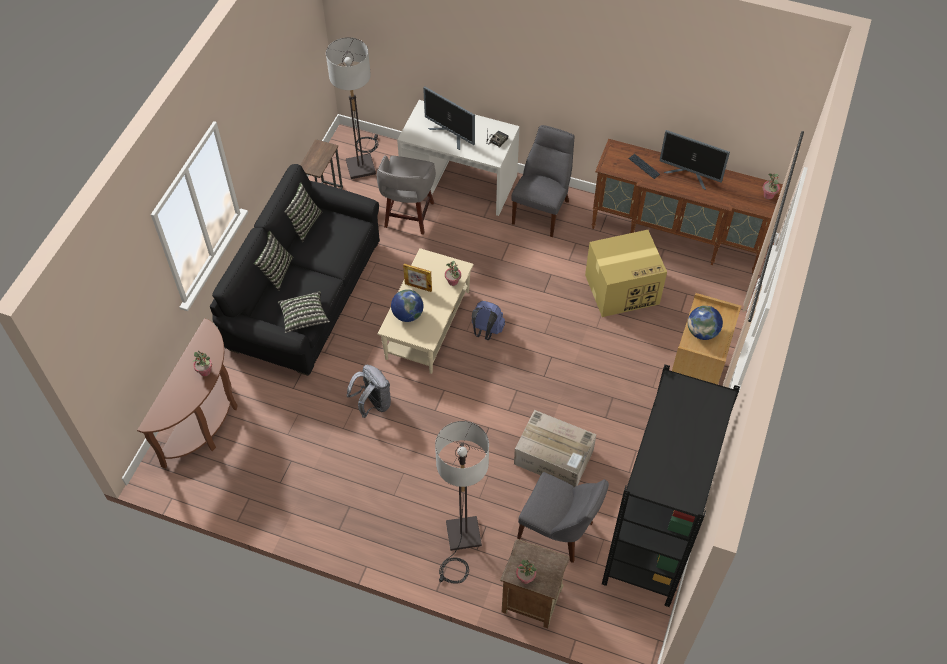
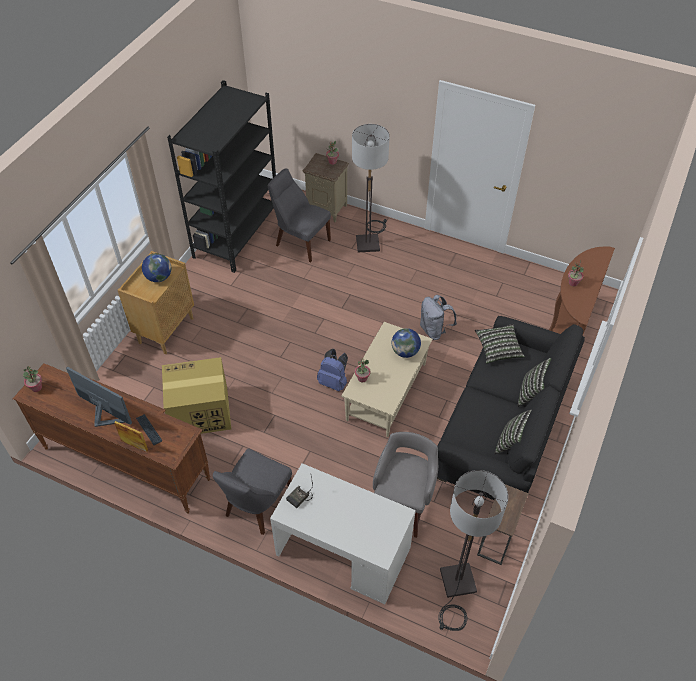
camera: 175 degrees left, 5 degrees down
picture frame [403,264,432,292] -> picture frame moved to [114,421,148,452]
monitor [423,86,475,150] -> none
cardboard box [514,410,596,487] -> none

